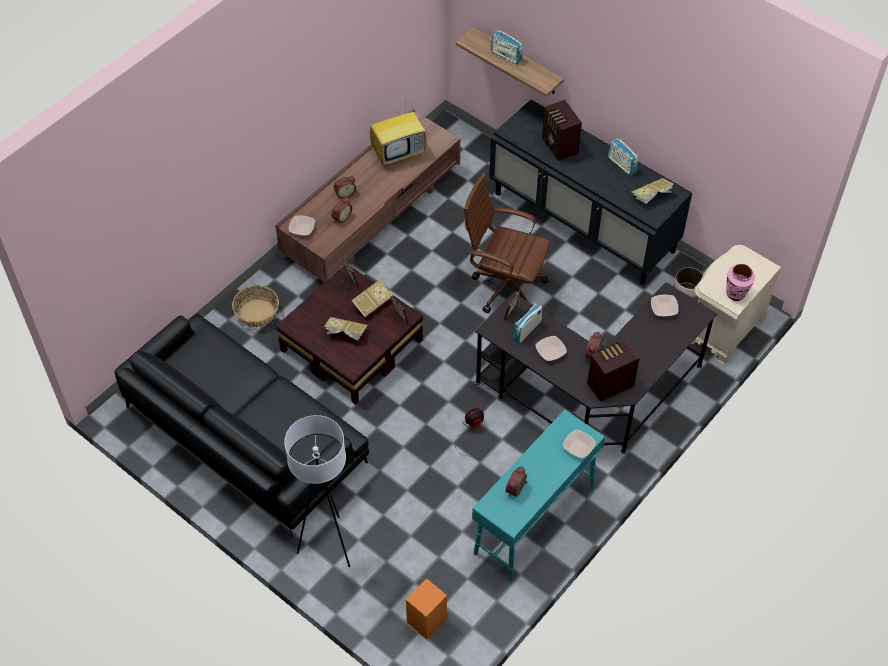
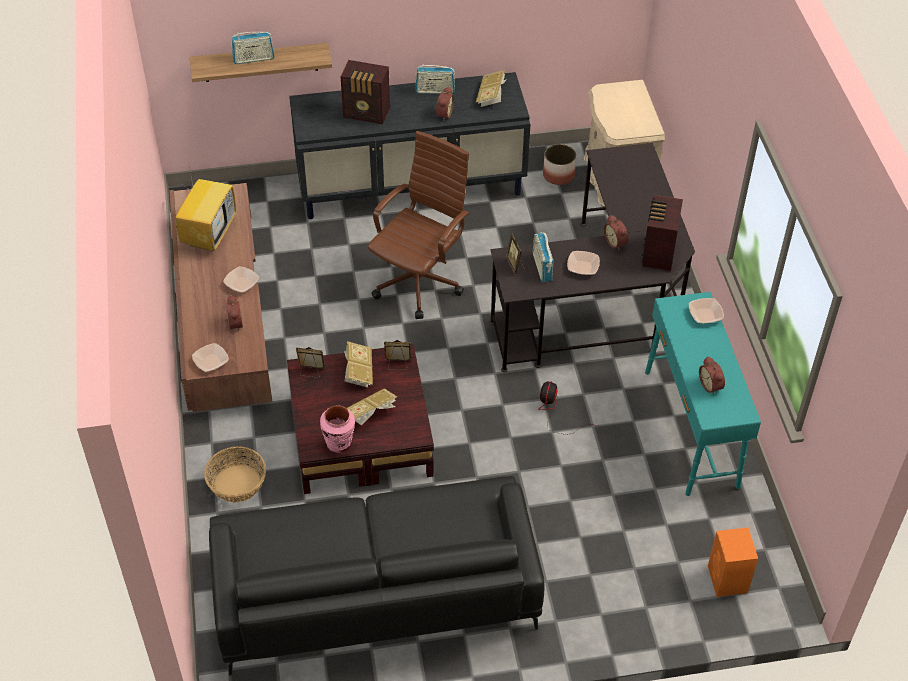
camera: 50 degrees left, 5 degrees down
white floor lamp [284,415,350,567] -> none
alarm clock [334,176,356,199] -> alarm clock moved to [435,87,454,121]
brown office chair [464,173,550,313] -> brown office chair turned 150 degrees clockwise [368,131,469,319]
bowl [651,295,679,316] -> bowl moved to [223,266,259,292]
pink vase [726,264,755,301] -> pink vase moved to [320,405,355,453]

